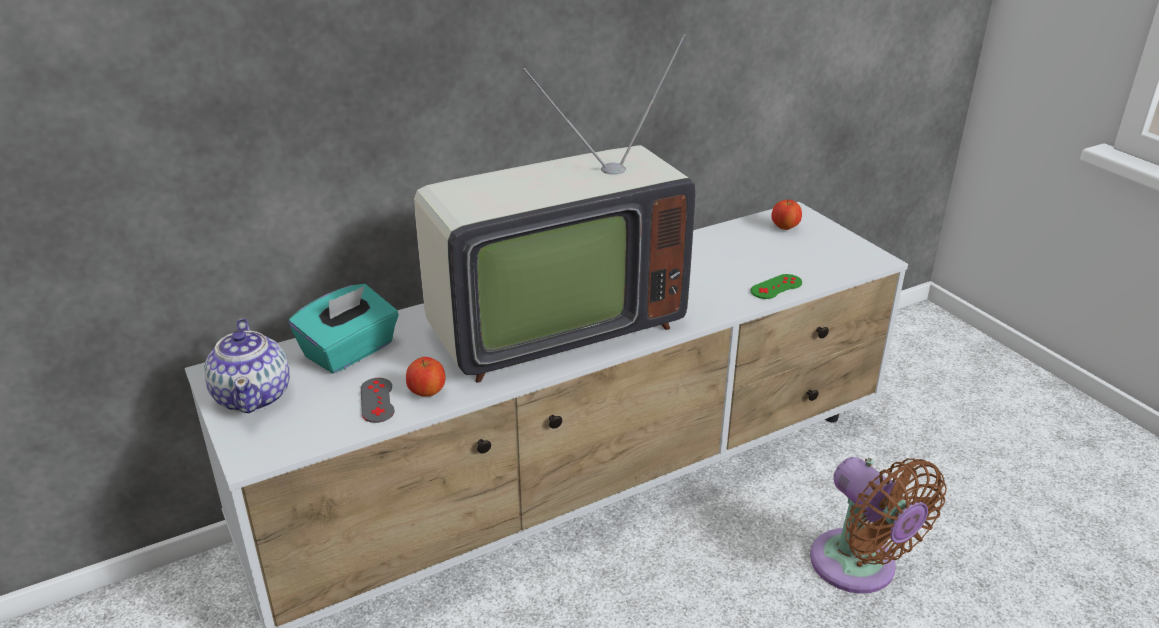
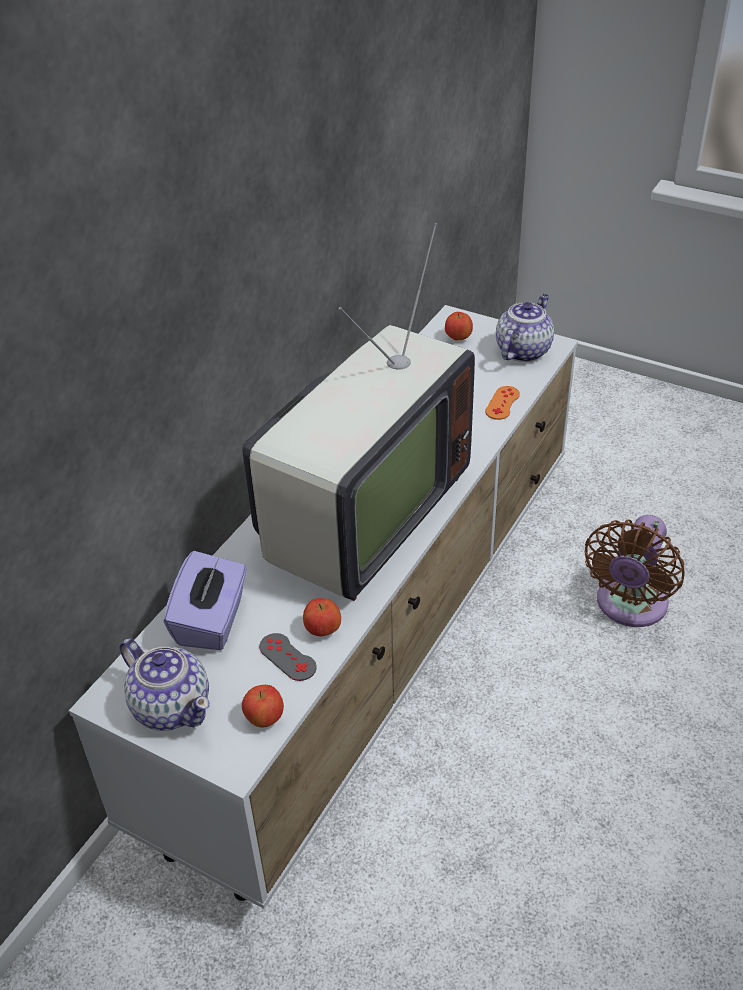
camera: 30 degrees left, 10 degrees up
turquoise tissue box [289,284,399,374] -> purple tissue box [164,551,247,650]
green game controller [751,274,802,299] -> orange game controller [485,386,520,420]
brown fan [810,457,947,594] -> brown fan turned 90 degrees clockwise [585,515,685,627]
none -> apple [242,685,284,728]
none -> teapot [496,294,554,362]

